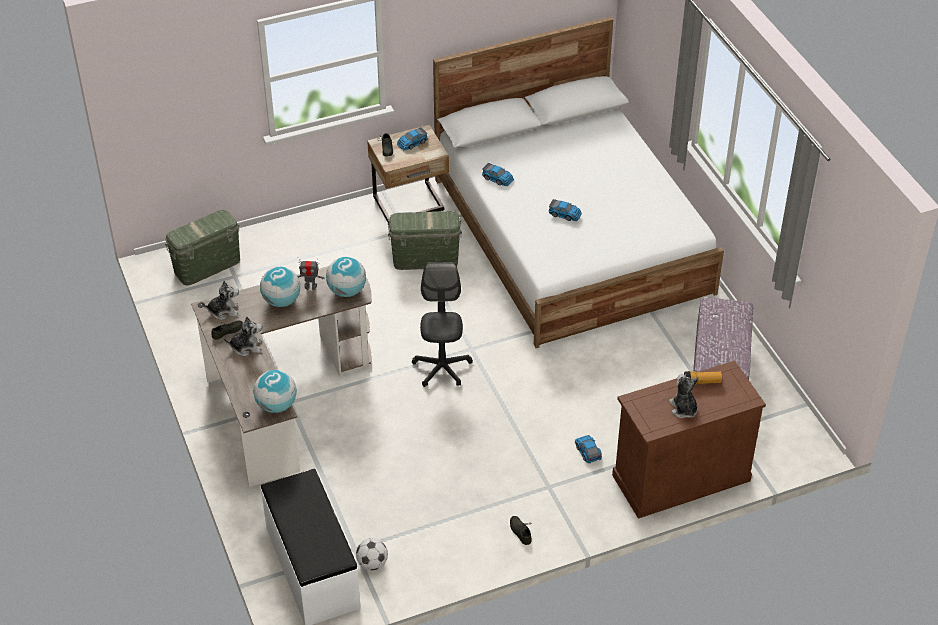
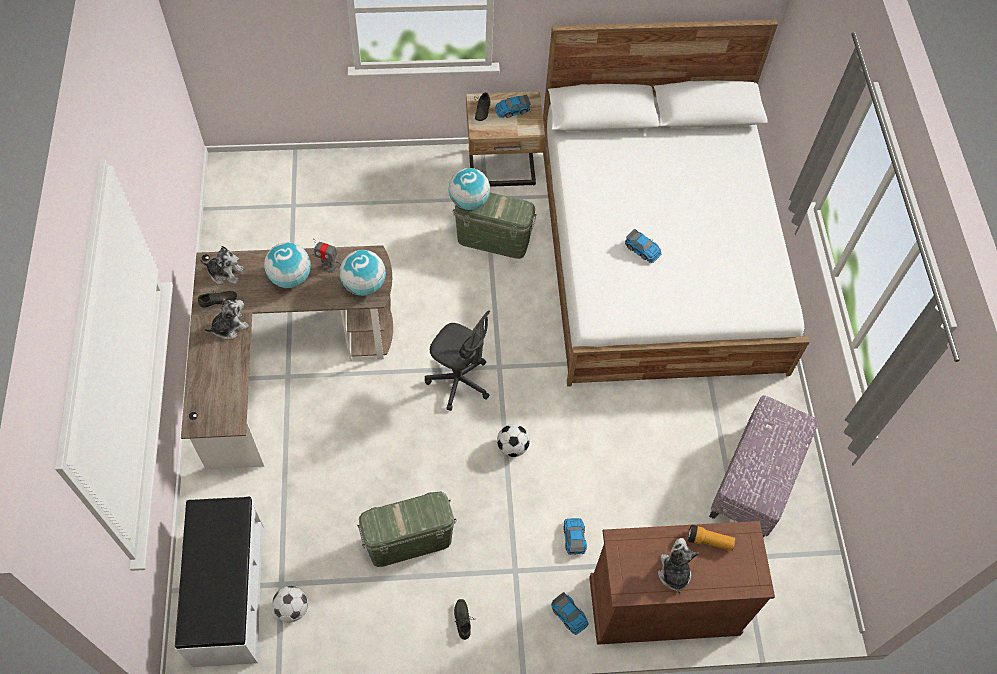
camera: 15 degrees right, 15 degrees up
green storage box [165,209,240,286] -> green storage box moved to [357,492,457,567]
plush toy [223,317,262,356] -> plush toy turned 45 degrees counterclockwise [204,298,249,339]
globe [253,370,297,413] -> globe moved to [448,168,490,210]
grey office chair [412,262,473,387] -> grey office chair turned 105 degrees clockwise [425,310,490,411]
toy car [482,163,514,186] -> toy car moved to [551,592,588,635]
none -> football [497,424,530,457]

